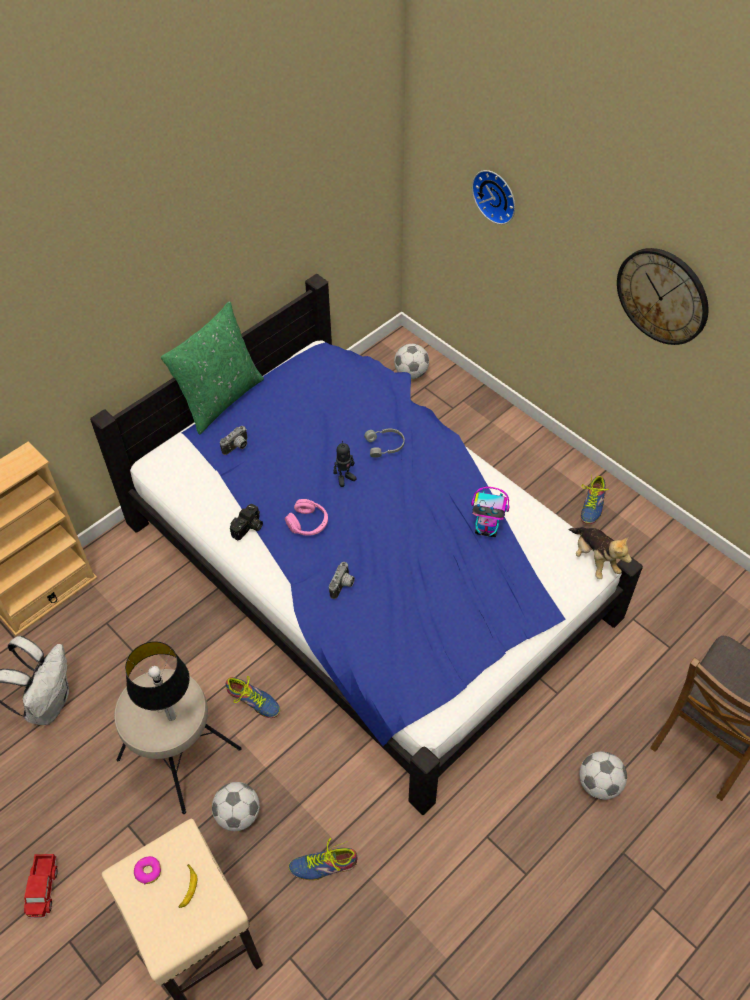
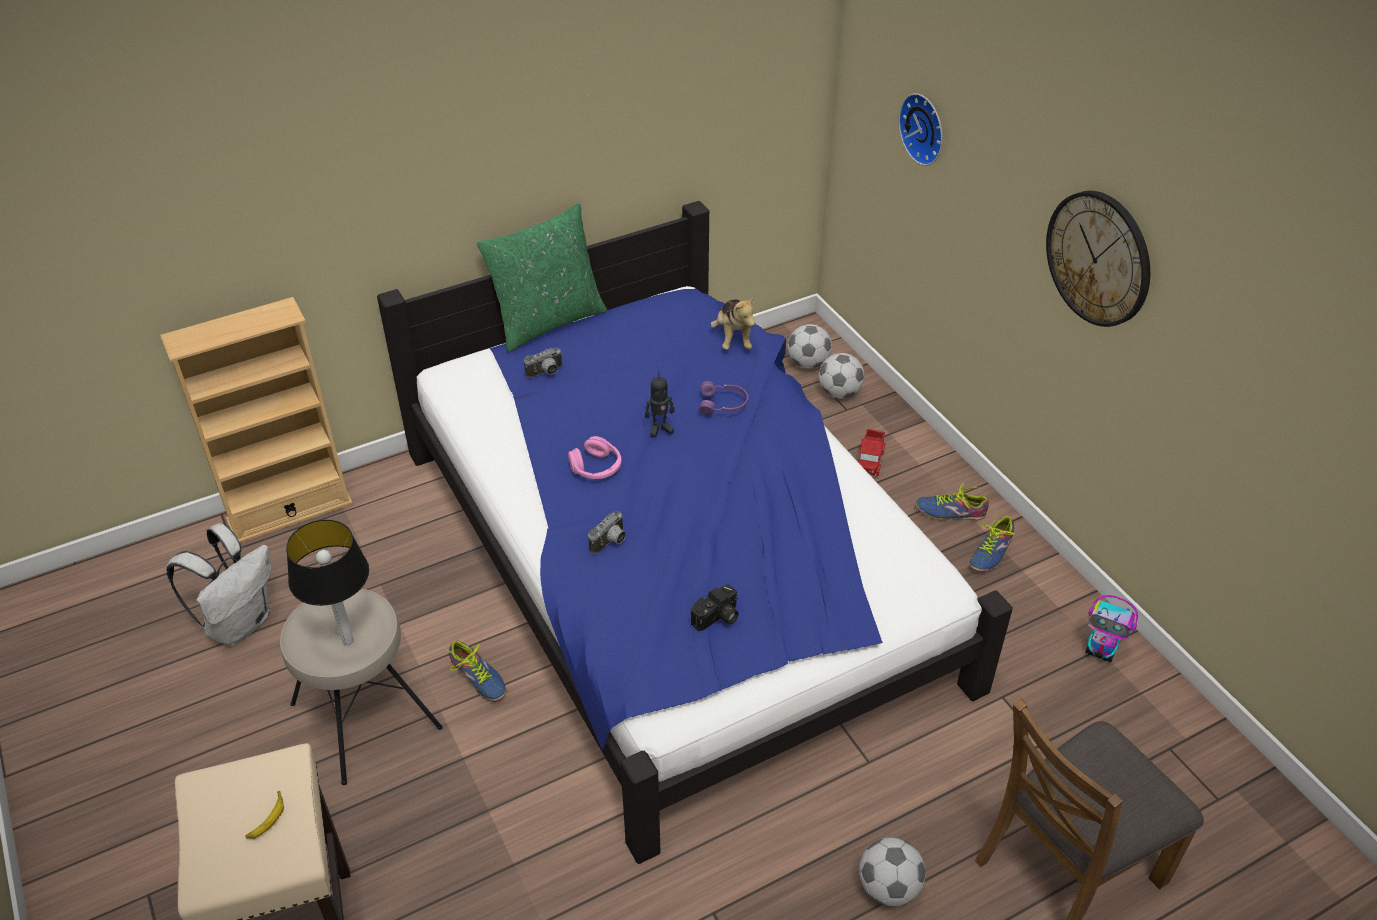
camera: 15 degrees right, 10 degrees down
toy truck [23,854,58,918] -> toy truck moved to [856,429,886,478]
donut [134,856,161,884] -> none
football [212,782,260,831] -> football moved to [819,353,864,398]
camera [230,504,263,540] -> camera moved to [691,584,739,631]
shoe [289,838,357,881] -> shoe moved to [915,483,989,520]
grey headphones [364,429,405,458] -> purple headphones [699,381,748,415]
toy robot [471,487,510,537] -> toy robot moved to [1085,595,1138,662]
plush toy [569,527,632,579] -> plush toy moved to [711,296,755,350]

